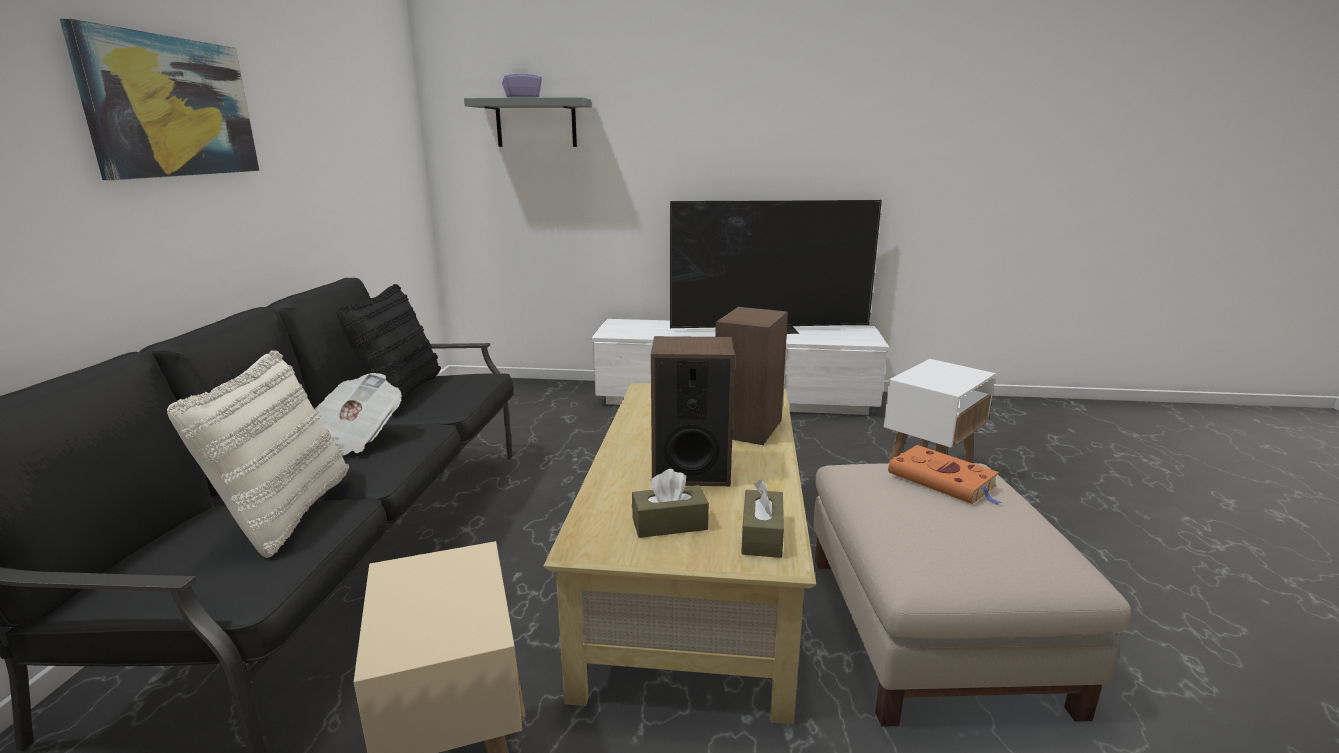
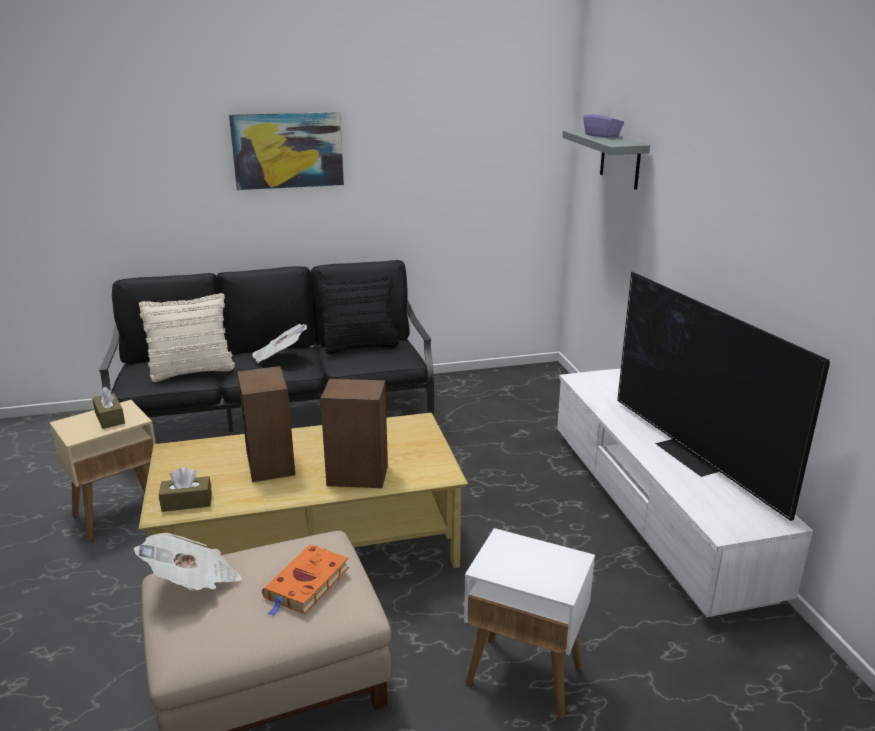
camera: 70 degrees right, 5 degrees up
brown tissue box [632,469,709,538] -> brown tissue box moved to [92,387,125,429]
none -> newspaper [134,533,242,591]

